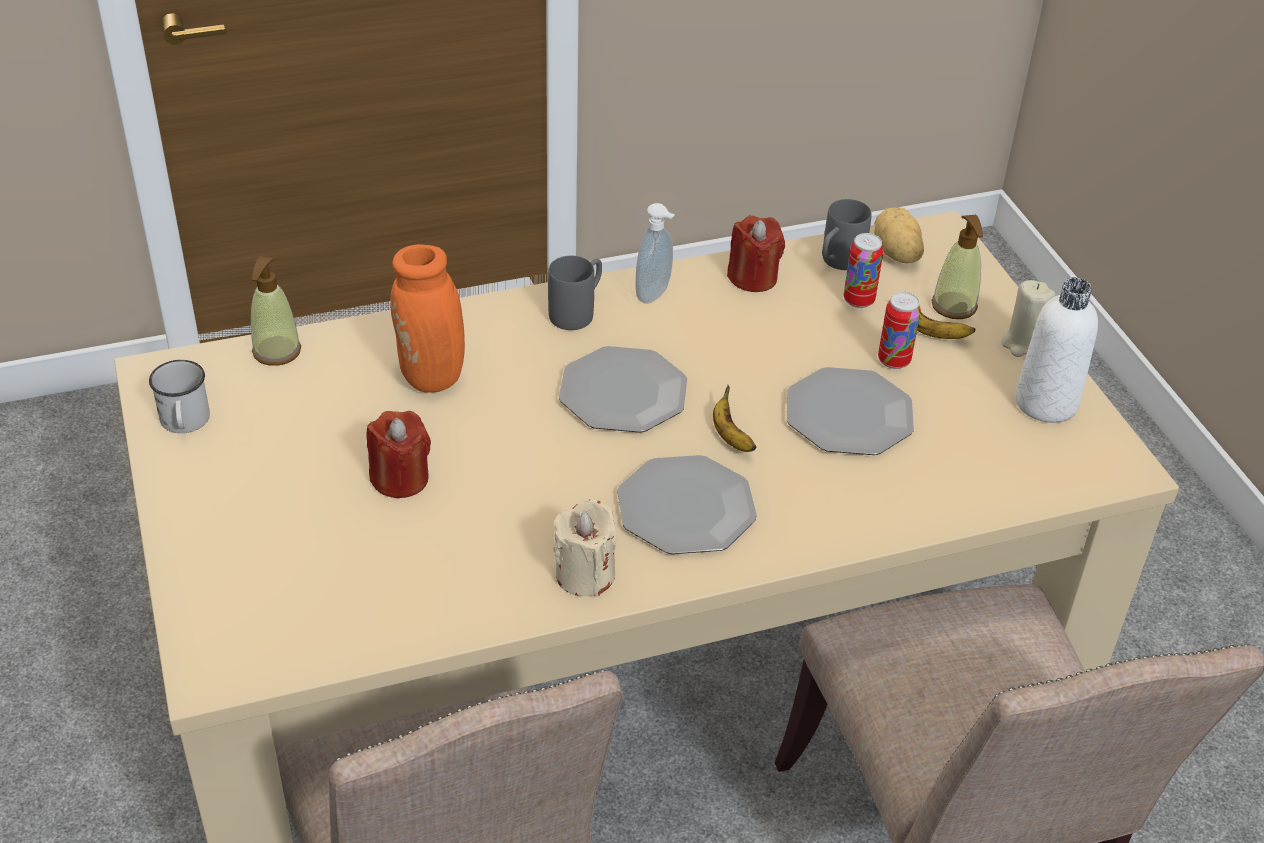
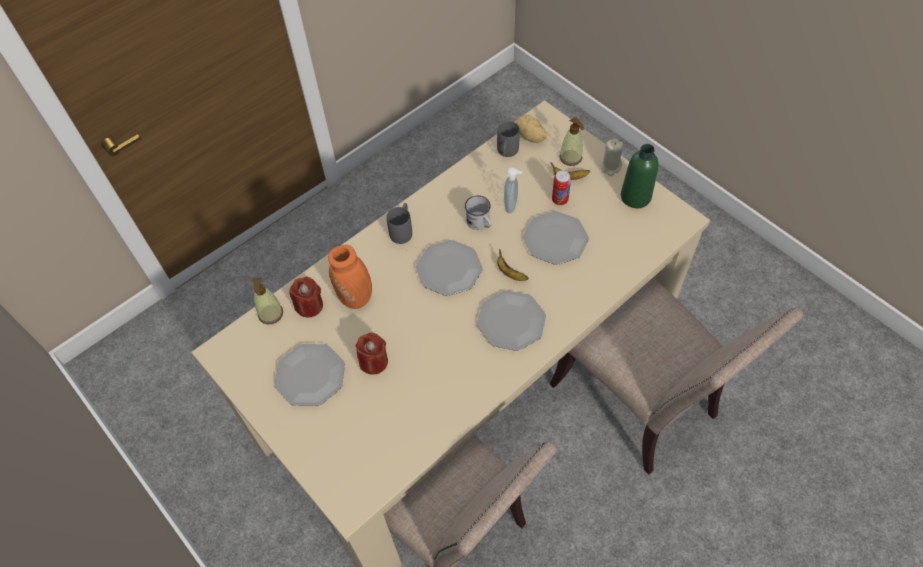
camera: 20 degrees left, 15 degrees up
white mug [149,360,210,433] -> white mug moved to [465,196,491,230]
beige candle [553,499,617,597] -> none
soap dispenser [635,203,675,304] -> soap dispenser moved to [504,167,522,213]
red candle [727,215,785,292] -> red candle moved to [289,277,323,318]
can [844,233,883,308] -> none
white bottle [1015,277,1098,423] -> green bottle [621,144,658,208]
none -> plate [274,344,345,406]

